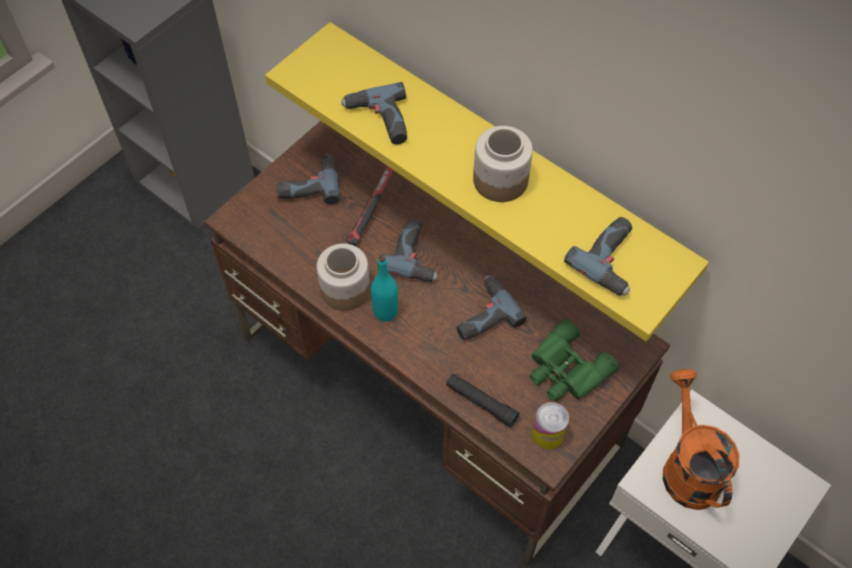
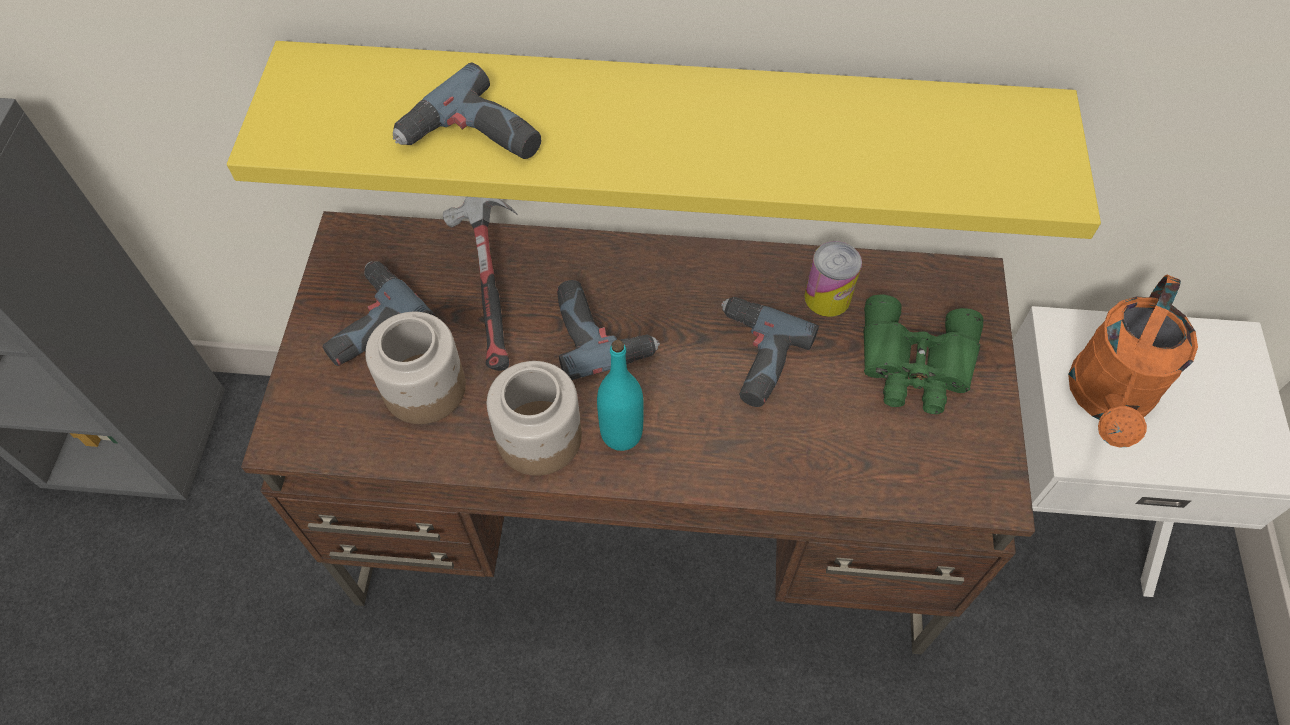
camera: 35 degrees left, 0 degrees up
black flashlight [446,374,520,428] -> none
jar [473,126,533,202] -> jar moved to [365,312,466,424]
can [532,402,569,449] -> can moved to [804,241,862,317]
power drill [564,217,632,296] -> none
orange watering can [663,369,739,510] -> orange watering can turned 105 degrees counterclockwise [1068,275,1198,448]

